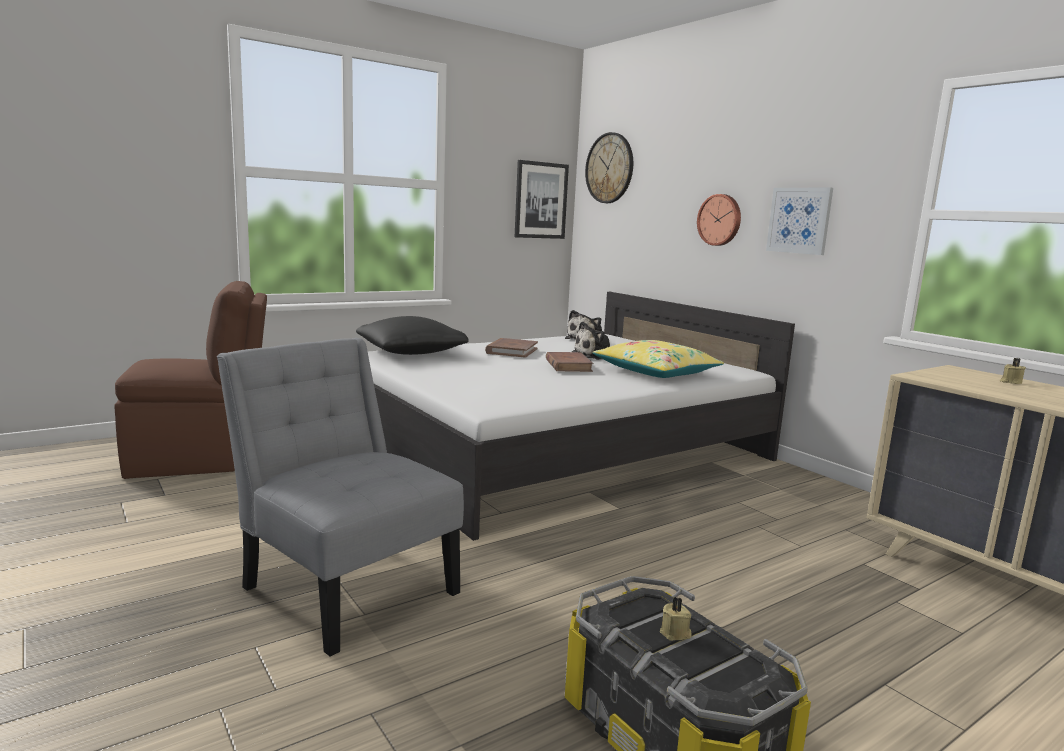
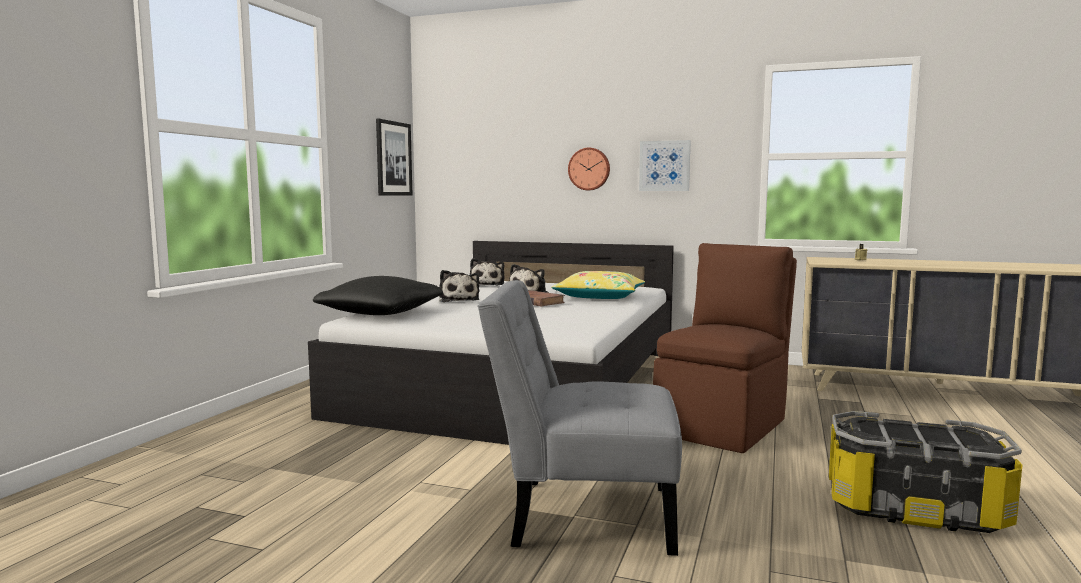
camera: 35 degrees left, 5 degrees down
brown chair [114,281,267,479] -> brown chair moved to [653,243,797,453]
brown book [485,338,538,358] -> plush toy [439,270,479,302]
wall clock [585,132,633,203] -> none
beige candle [660,597,692,641] -> none

